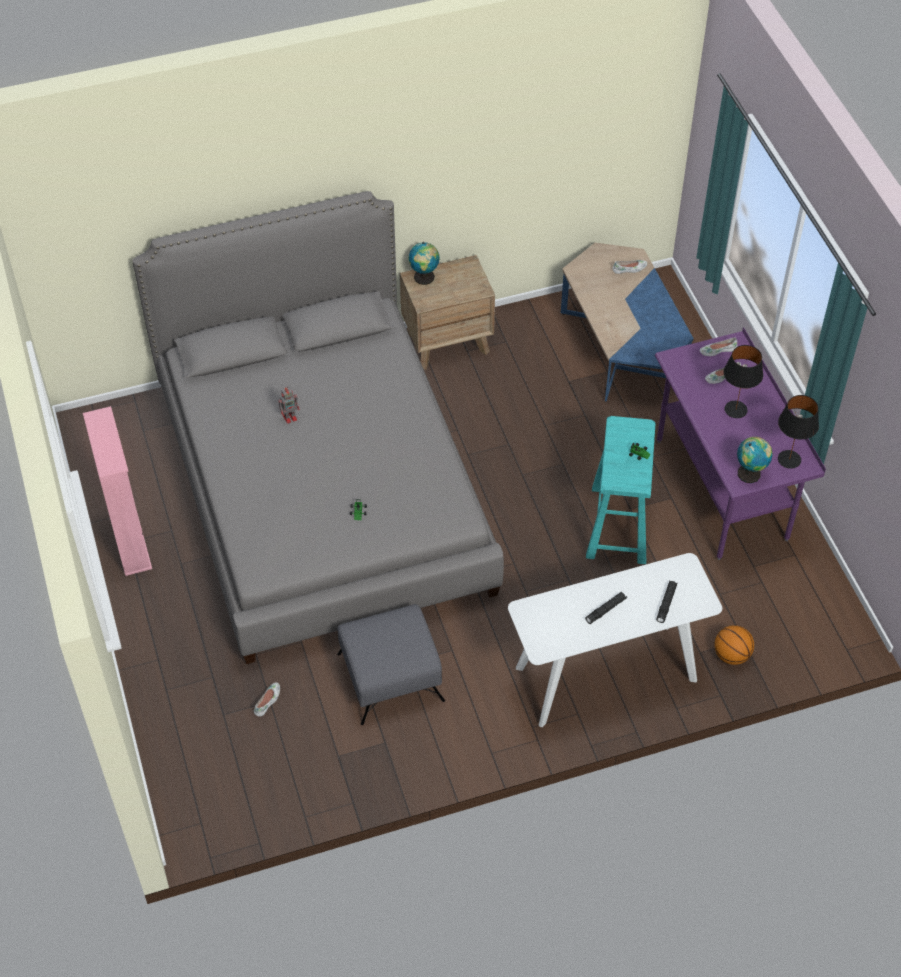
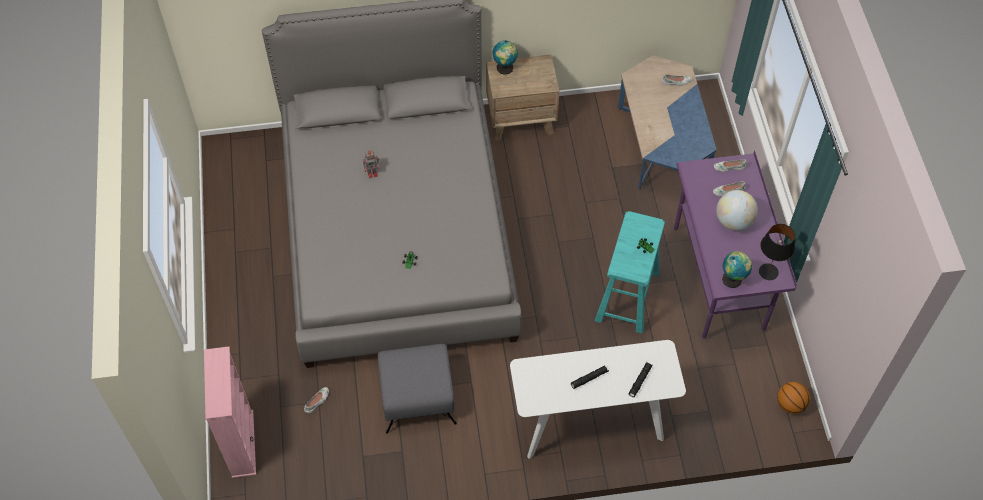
camera: 10 degrees right, 5 degrees up
pink bookcase [83,406,152,576] -> pink bookcase moved to [204,346,256,478]
basketball [714,625,754,665] -> basketball moved to [777,382,810,414]
black table lamp [724,345,763,418] -> globe [716,190,758,231]

